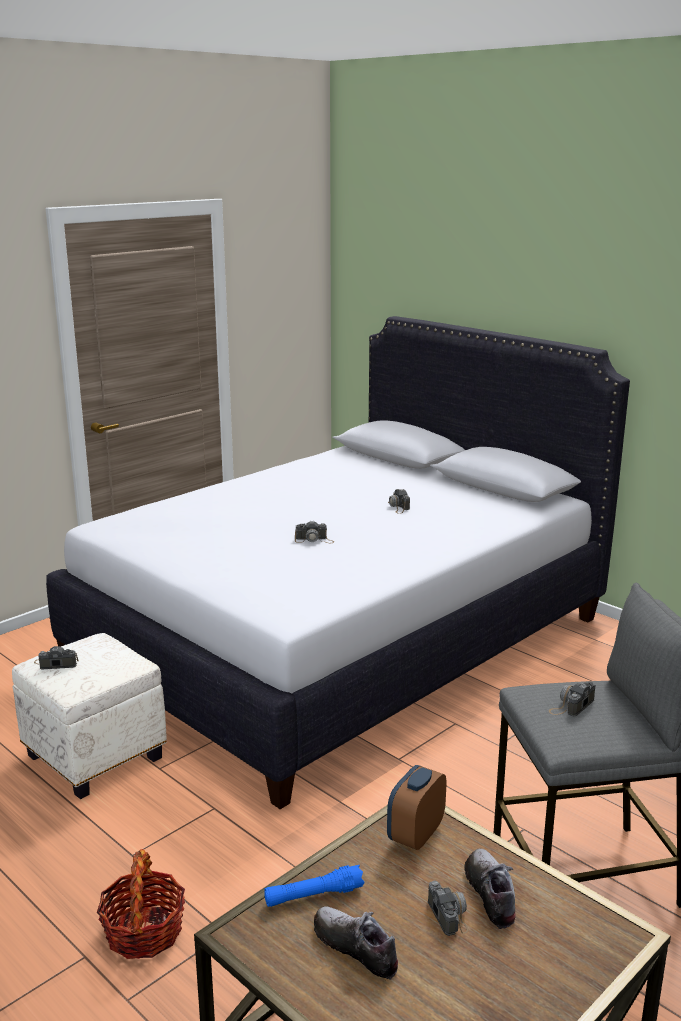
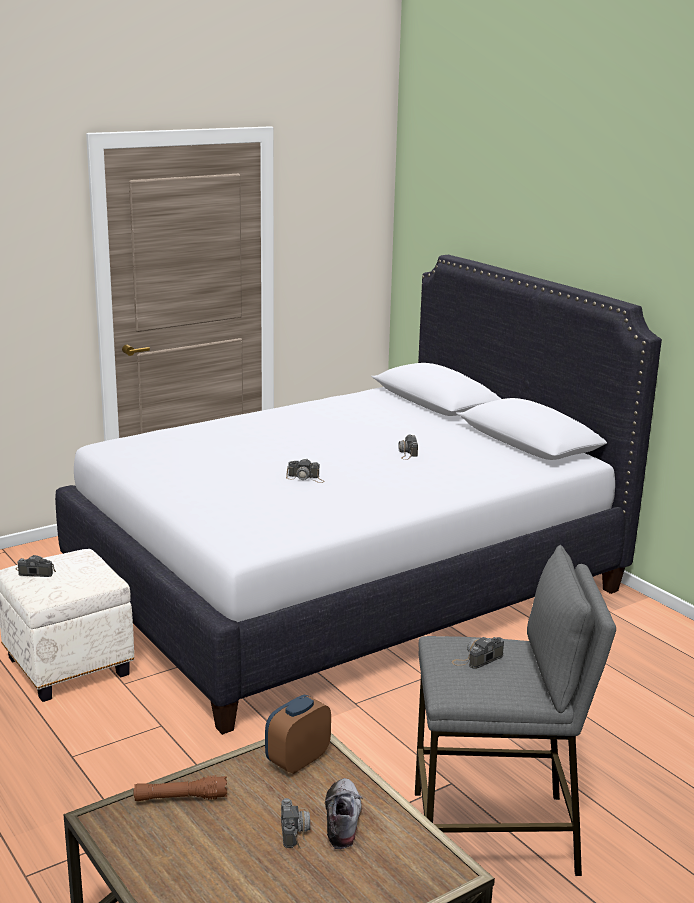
camera: 10 degrees right, 0 degrees up
basket [97,849,185,959] -> none
blue flashlight [264,865,365,907] -> brown flashlight [133,775,227,801]
shoe [314,906,398,980] -> none

